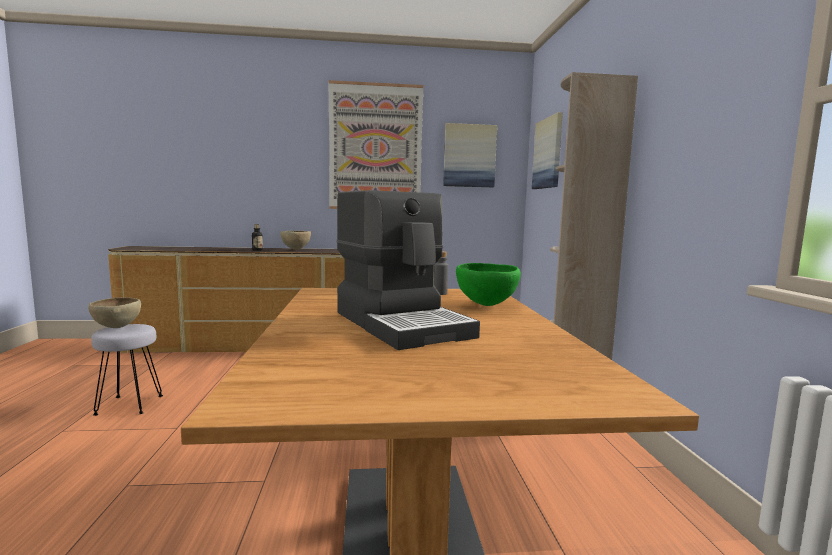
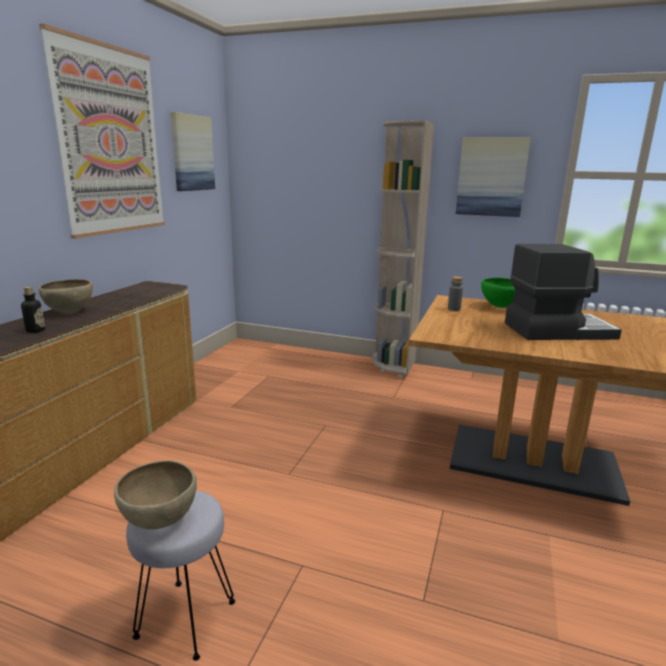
camera: 65 degrees left, 10 degrees up
picture [532,112,563,189] -> picture moved to [456,138,531,217]

